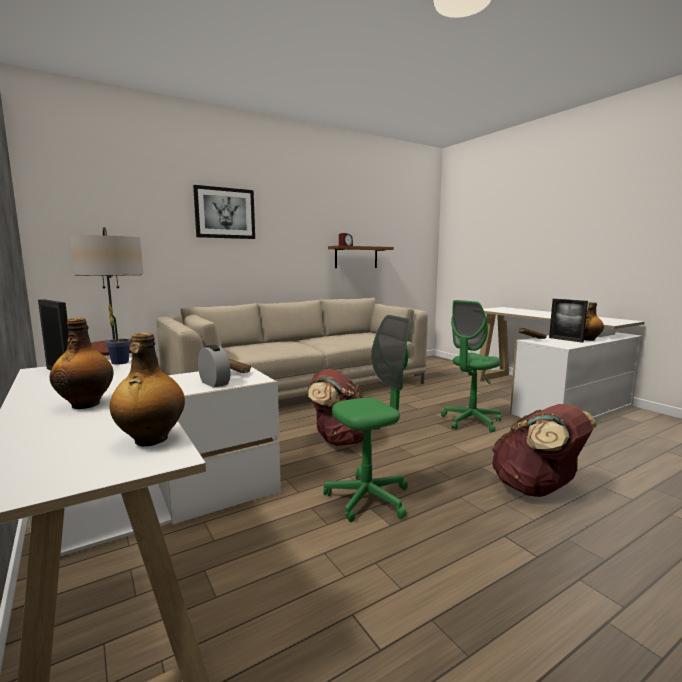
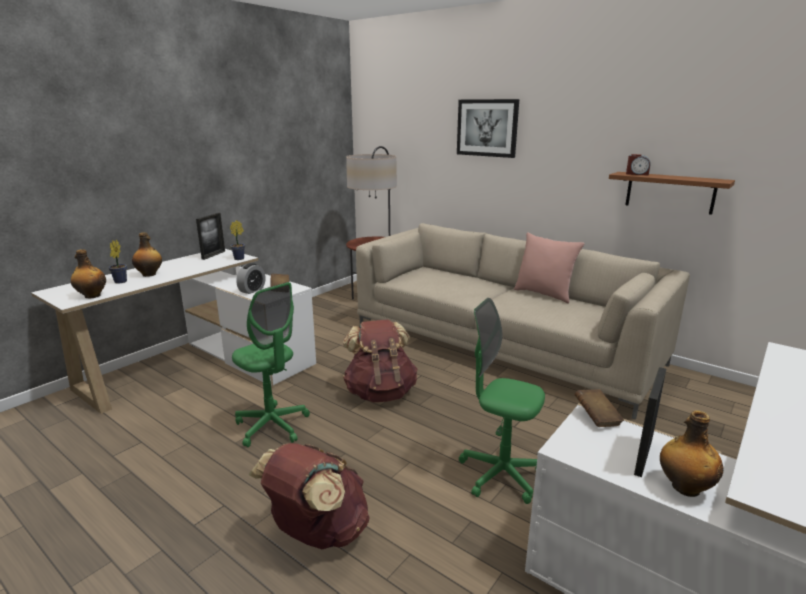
camera: 70 degrees right, 10 degrees up
none -> potted plant [109,240,127,284]
none -> pink pillow [514,232,584,303]

